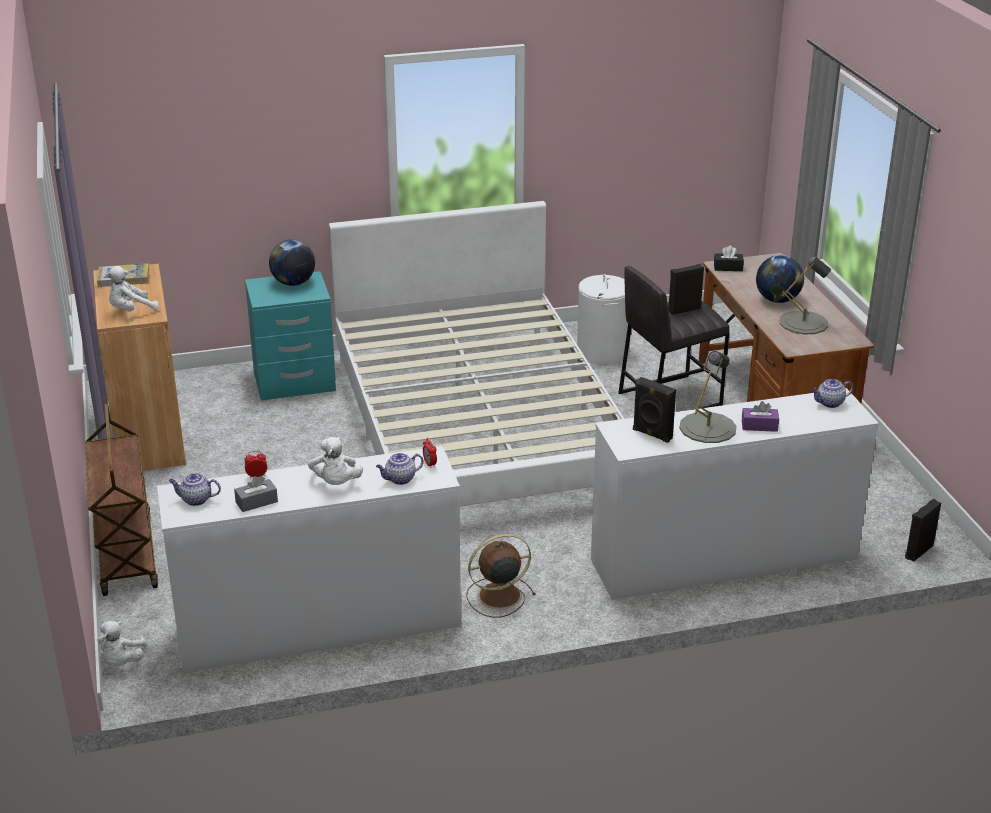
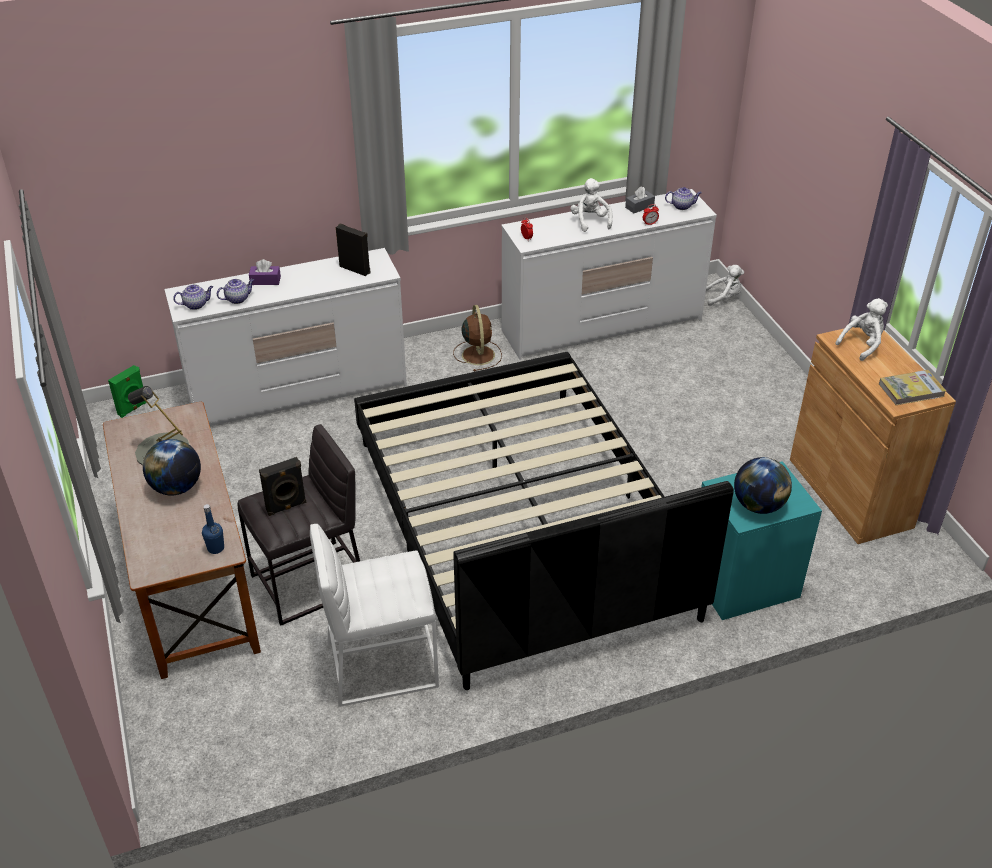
camera: 175 degrees right, 10 degrees up
brown cart [85,403,158,596] -> none
white plush toy [97,621,147,666] -> white plush toy turned 90 degrees clockwise [706,265,744,306]
white bed [329,201,624,507] -> black bed [354,352,734,690]
teapot [376,453,424,485] -> teapot moved to [217,279,254,304]
brown fan [466,534,536,618] -> brown fan turned 75 degrees counterclockwise [453,305,502,371]
white laundry basket [577,274,628,365] -> white stool [310,524,439,707]
grey table lamp [679,351,737,443] -> none
black tissue box [714,246,744,271] -> blue bottle [202,504,224,554]
black speaker [905,499,941,562] -> green speaker [108,365,146,418]

